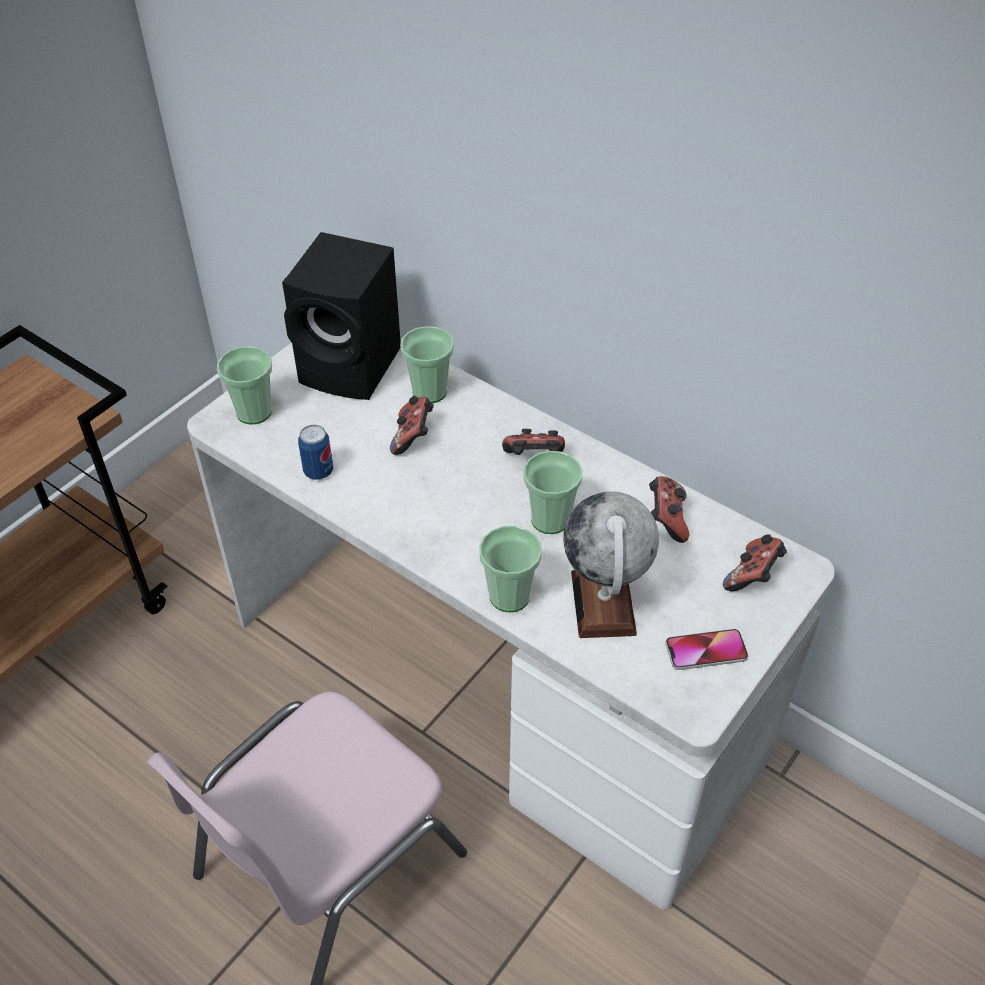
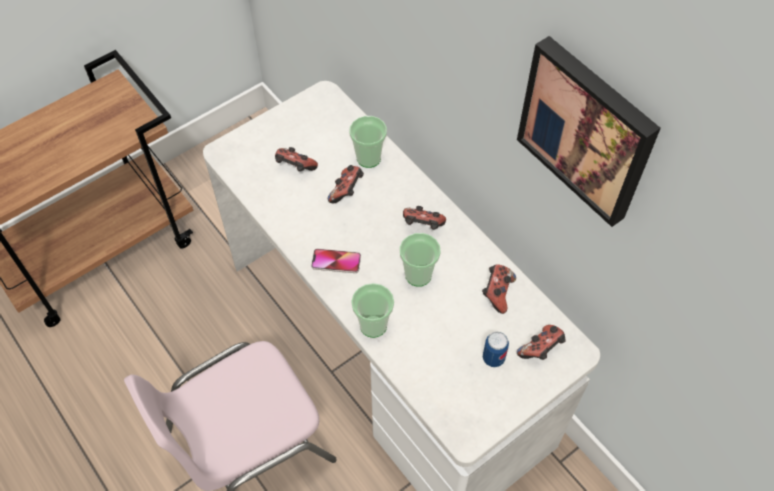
camera: 15 degrees right, 10 degrees up
cup [217,346,272,425] -> none
black speaker [282,232,401,400] -> none
can [298,425,333,480] -> can moved to [483,332,509,367]
globe [563,491,659,638] -> none
phone [665,629,748,670] -> phone moved to [311,249,361,273]
none -> game controller [275,147,318,172]
none -> picture [517,36,661,227]

